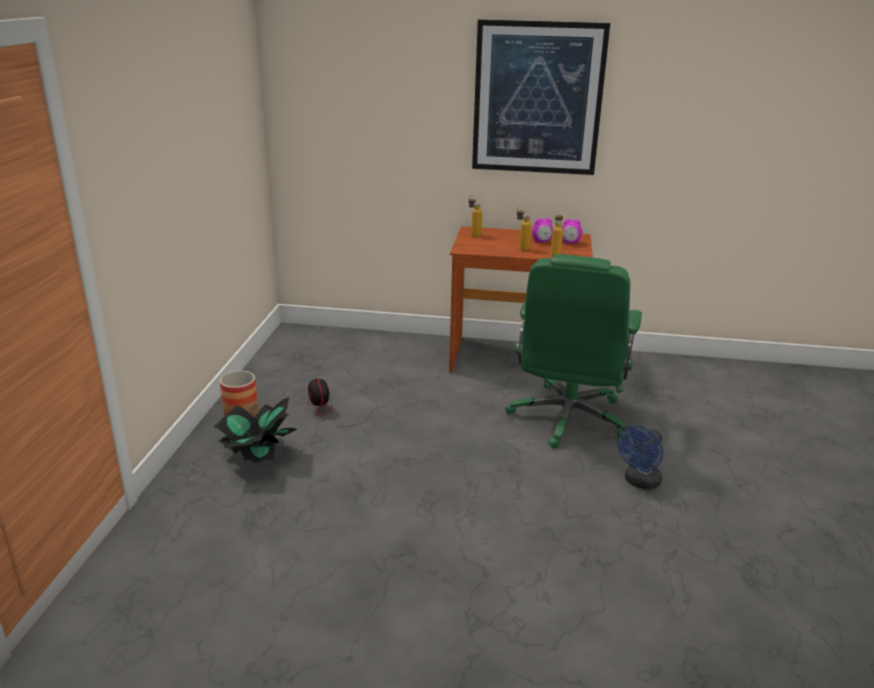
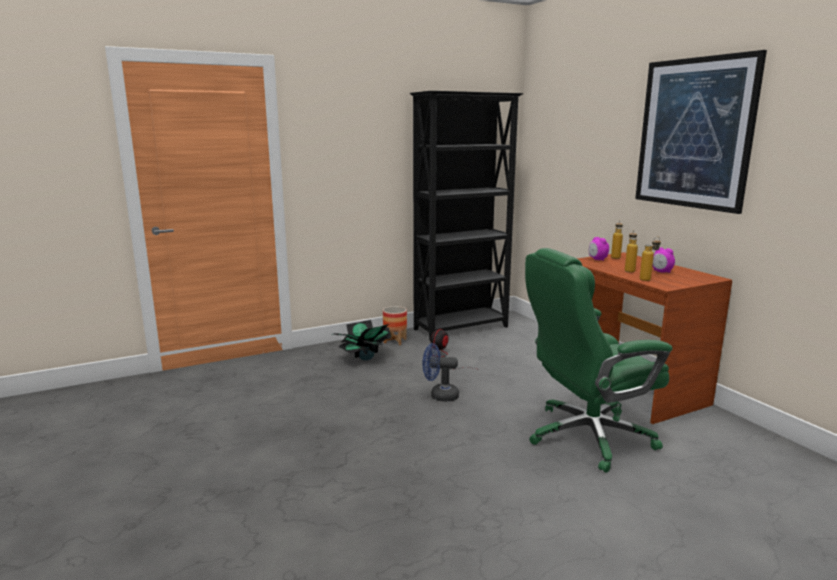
camera: 55 degrees right, 10 degrees down
alarm clock [562,219,582,244] -> alarm clock moved to [589,237,609,261]
blue fan [618,425,663,490] -> blue fan moved to [423,343,459,402]
none -> black bookcase [410,91,523,340]

